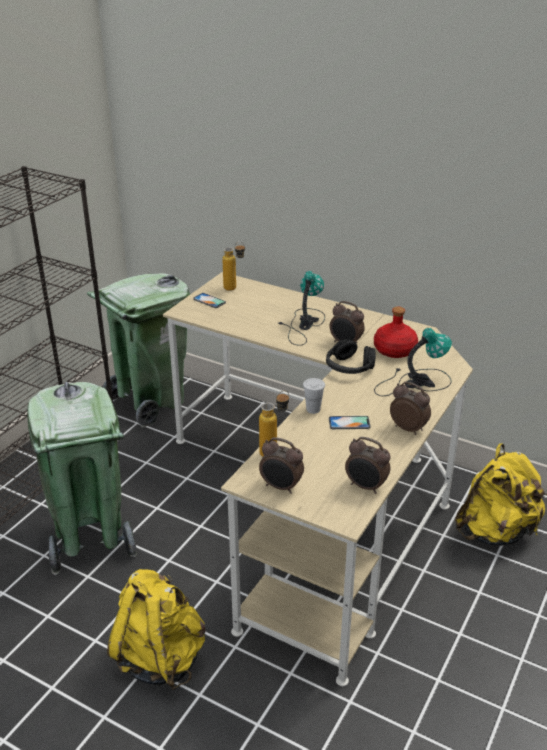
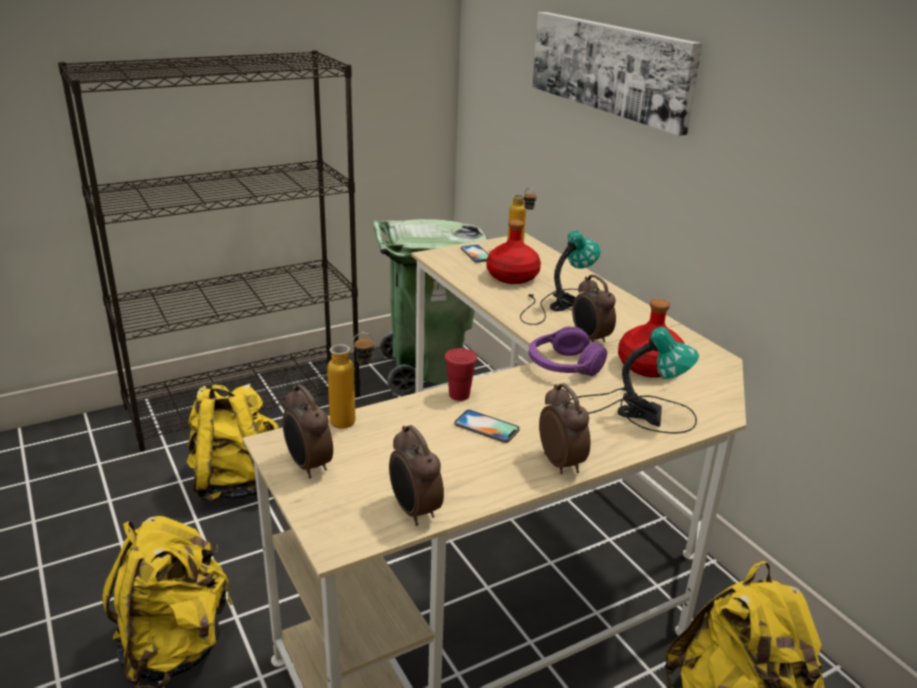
camera: 30 degrees right, 5 degrees down
green trash can [27,382,137,575] -> yellow backpack [187,384,280,502]
white cup [303,378,325,414] -> red cup [444,348,477,401]
black headphones [326,339,376,374] -> purple headphones [529,326,607,376]
none -> red bottle [487,220,541,284]
none -> picture [532,12,703,136]

